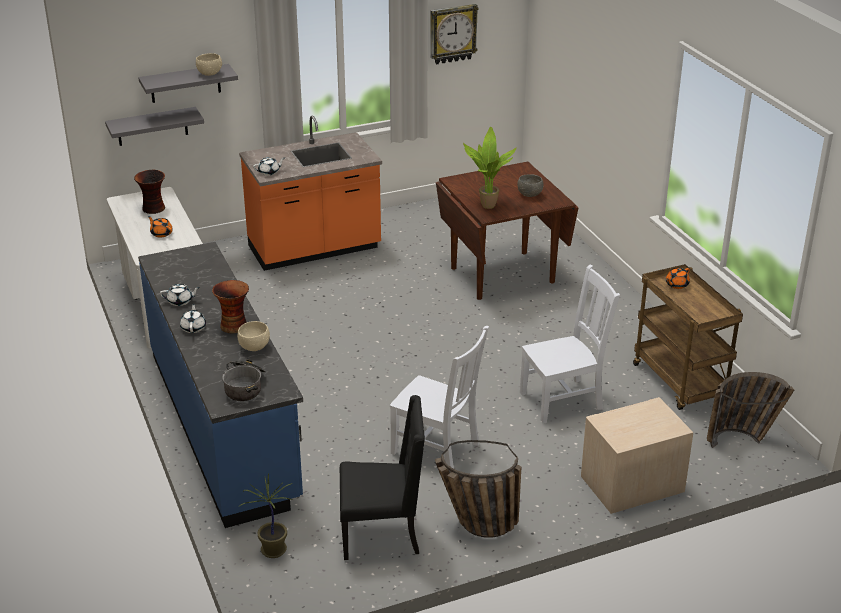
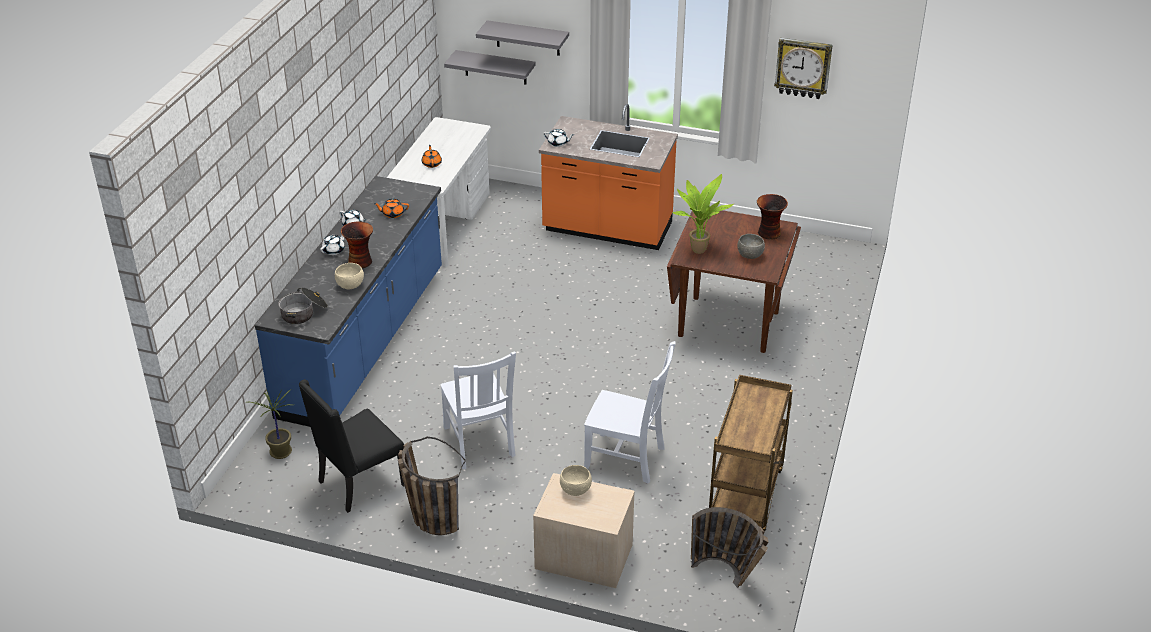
camera: 40 degrees right, 5 degrees up
vase [134,170,165,214] -> vase moved to [757,194,788,240]
beige bowl [196,53,222,76] -> beige bowl moved to [560,465,592,496]
black chair [340,395,425,560] -> black chair turned 105 degrees clockwise [299,379,404,513]
orange teapot [666,268,690,289] -> orange teapot moved to [374,199,409,218]

